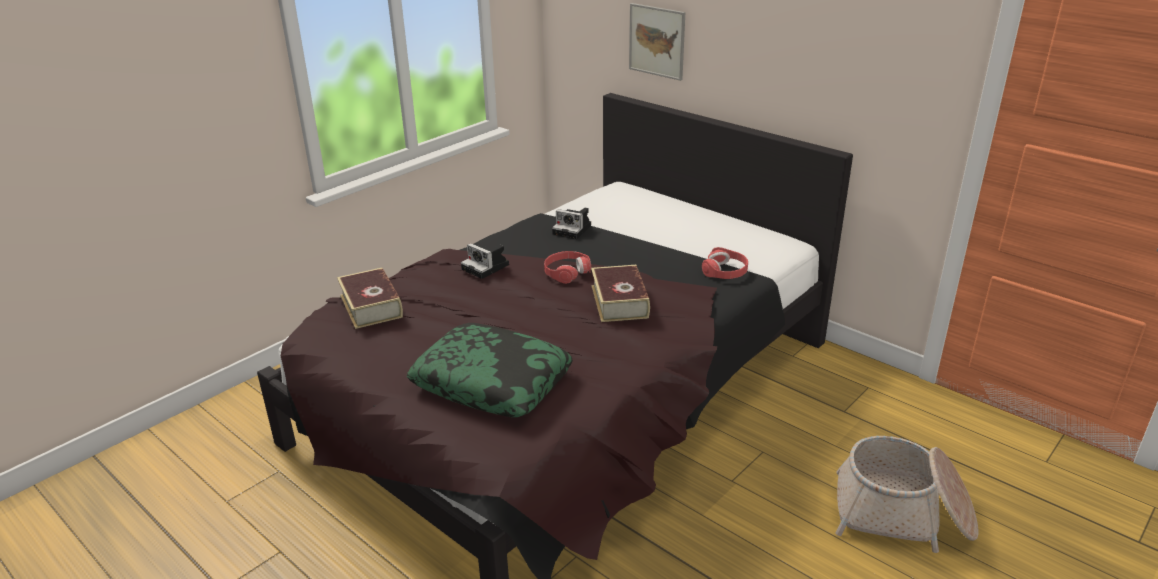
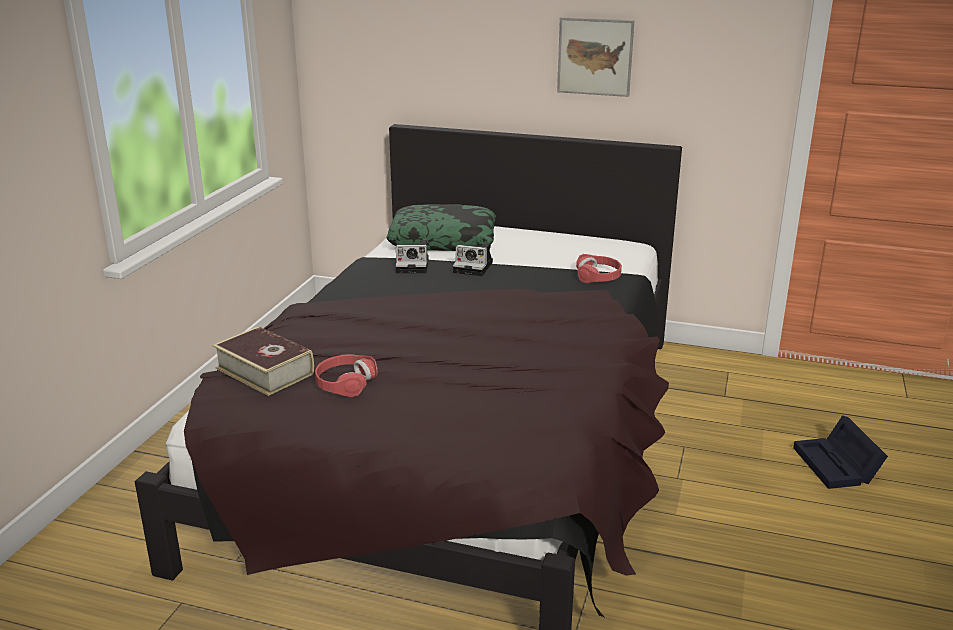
camera: 25 degrees left, 5 degrees down
pillow [407,323,573,417] -> pillow moved to [387,204,496,251]
camera [461,243,509,279] -> camera moved to [453,242,493,276]
red headphones [544,251,591,284] -> red headphones moved to [315,354,378,397]
book [591,265,650,322] -> none
picture [629,3,685,81] -> picture moved to [557,17,634,97]
basket [835,436,978,553] -> black storage box [793,415,888,489]

